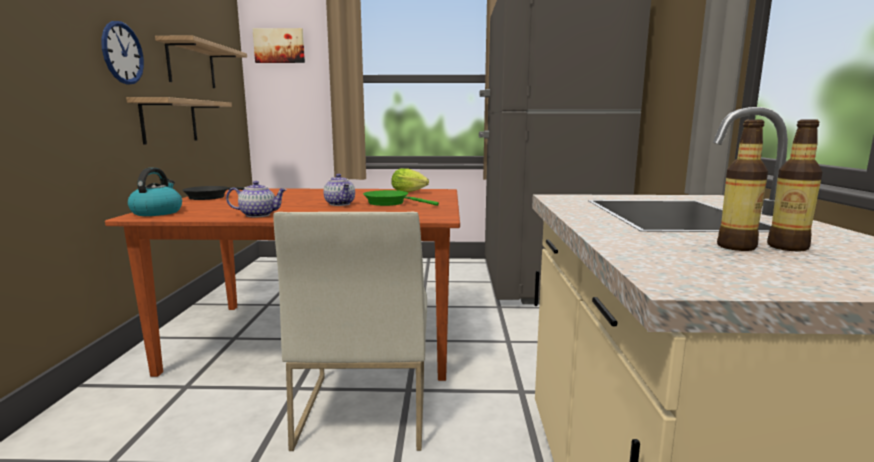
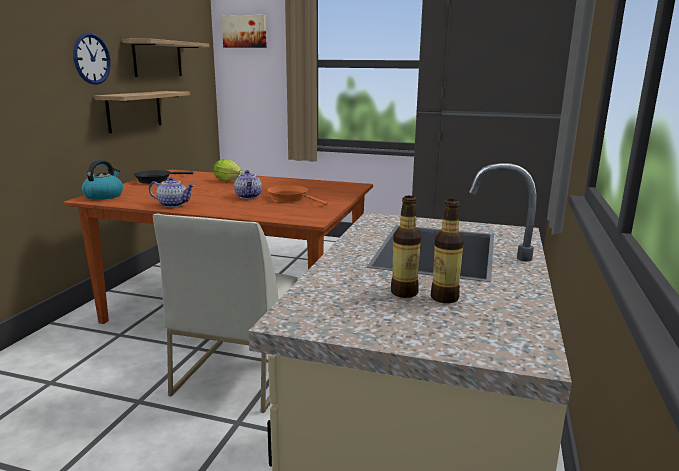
camera: 15 degrees right, 5 degrees up
green frying pan [363,190,439,206] -> orange frying pan [268,185,328,206]
lettuce [391,168,429,192] -> lettuce moved to [214,159,243,181]

